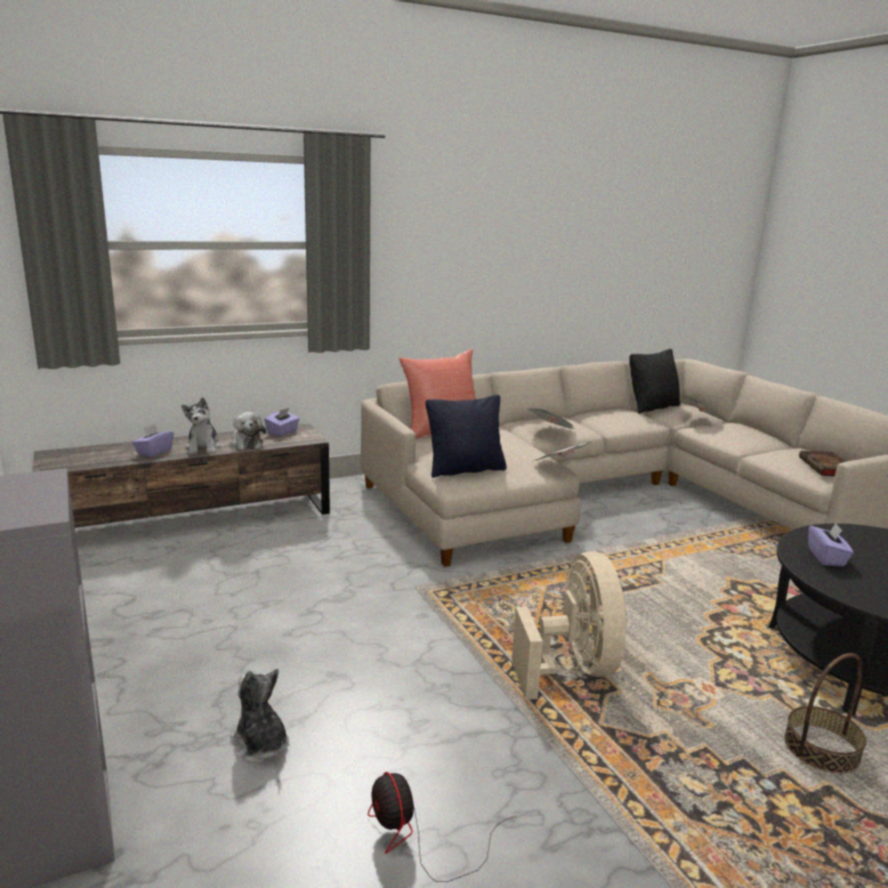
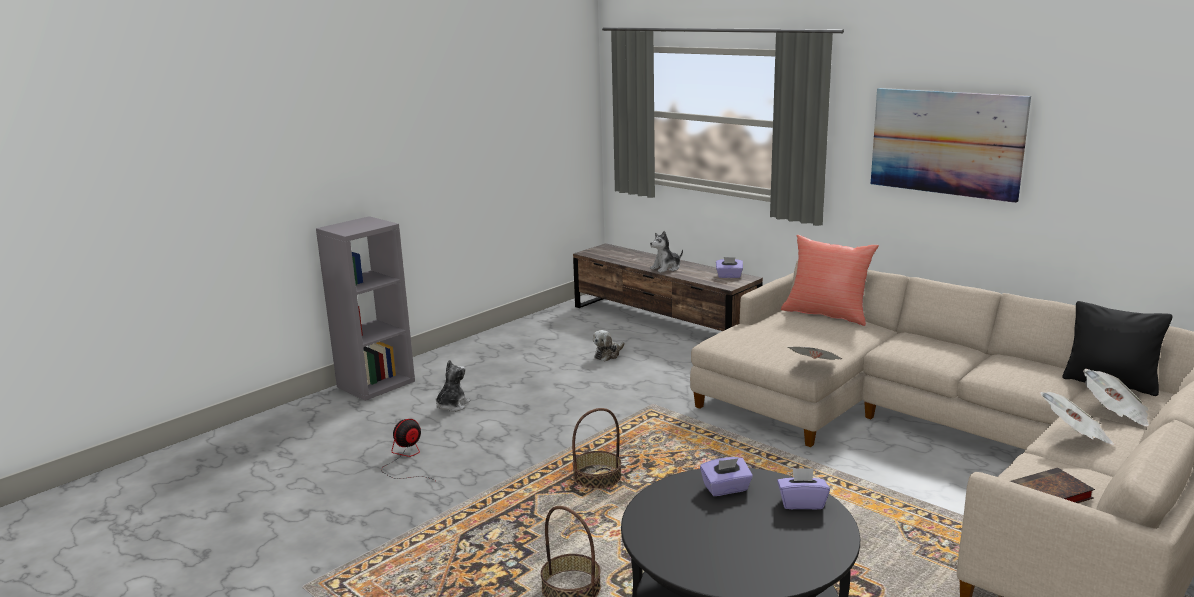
camera: 70 degrees right, 0 degrees up
purple tissue box [133,424,174,457] -> purple tissue box moved to [777,468,830,509]
plush toy [230,412,266,450] -> plush toy moved to [592,330,624,361]
black pillow [426,395,507,478] -> none
beige fan [512,552,627,700] -> basket [572,408,622,489]
newspaper [528,408,575,429] -> newspaper moved to [1039,392,1115,445]
none -> picture [871,88,1031,203]

